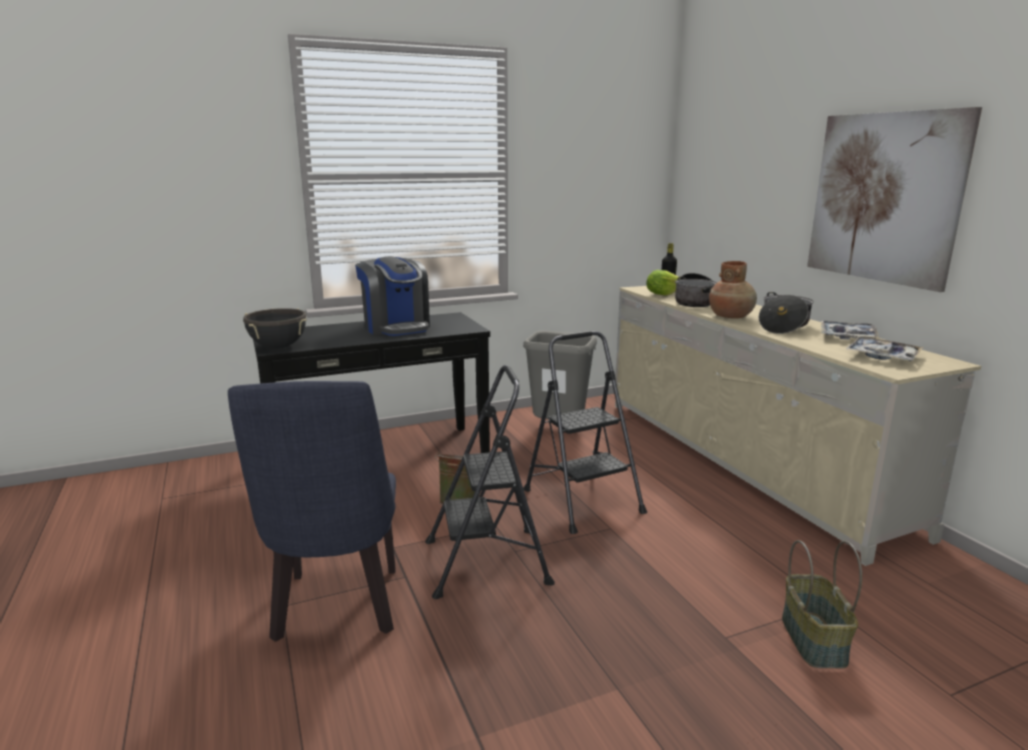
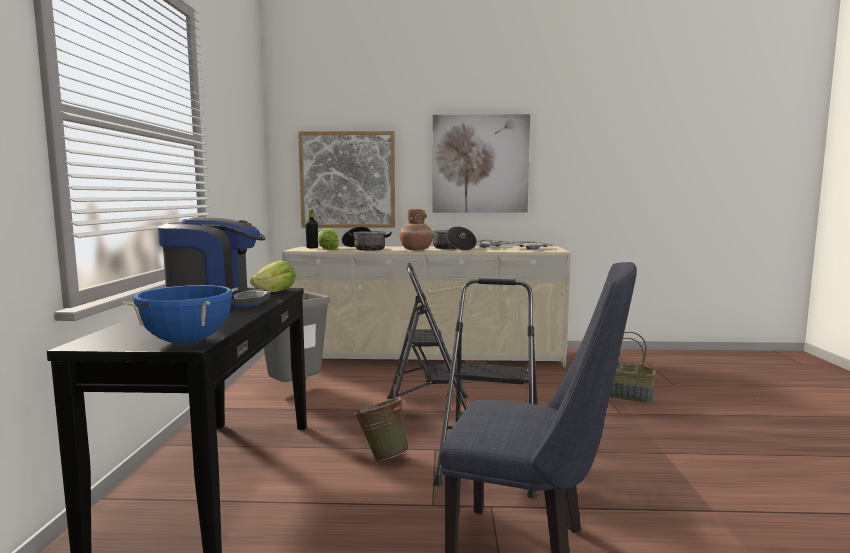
camera: 65 degrees left, 10 degrees down
black cooking pot [243,308,307,348] -> blue cooking pot [122,285,238,344]
none -> lettuce [250,261,296,292]
none -> picture [298,131,395,228]

